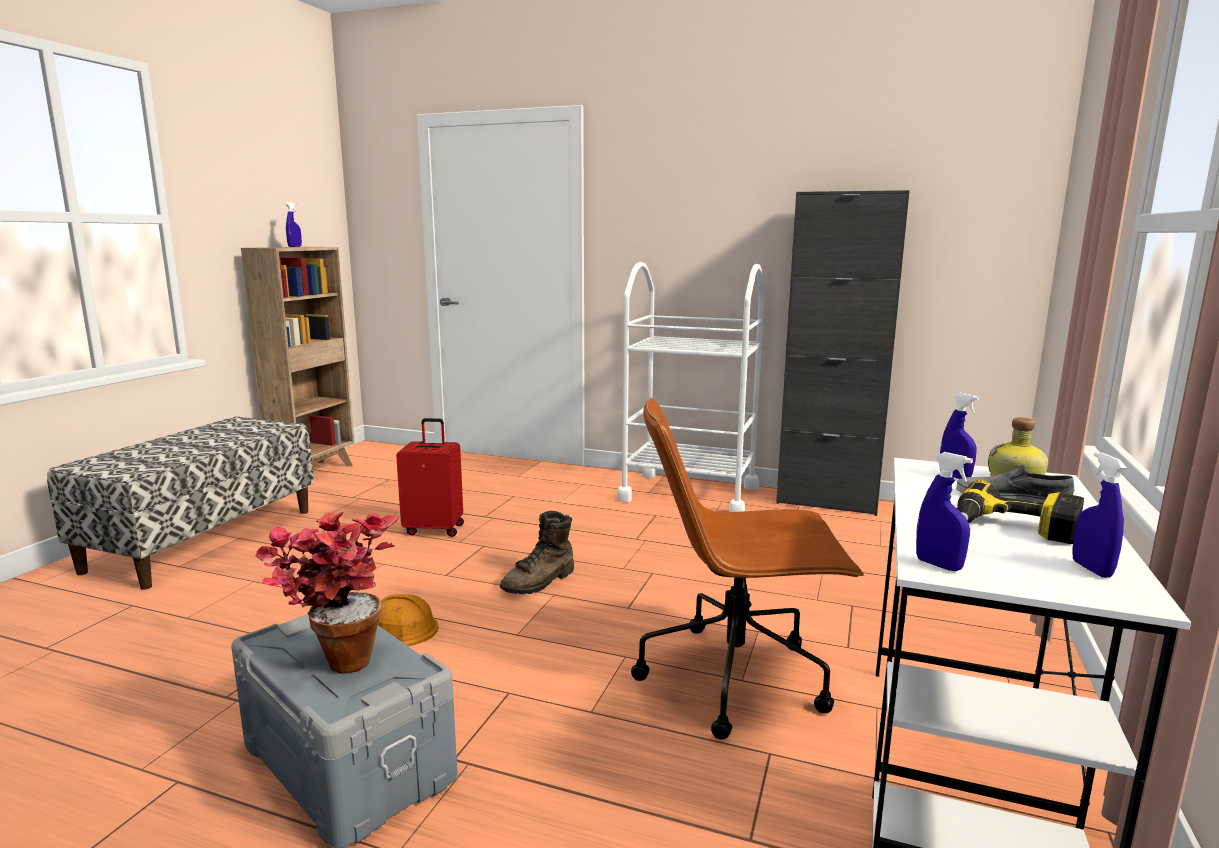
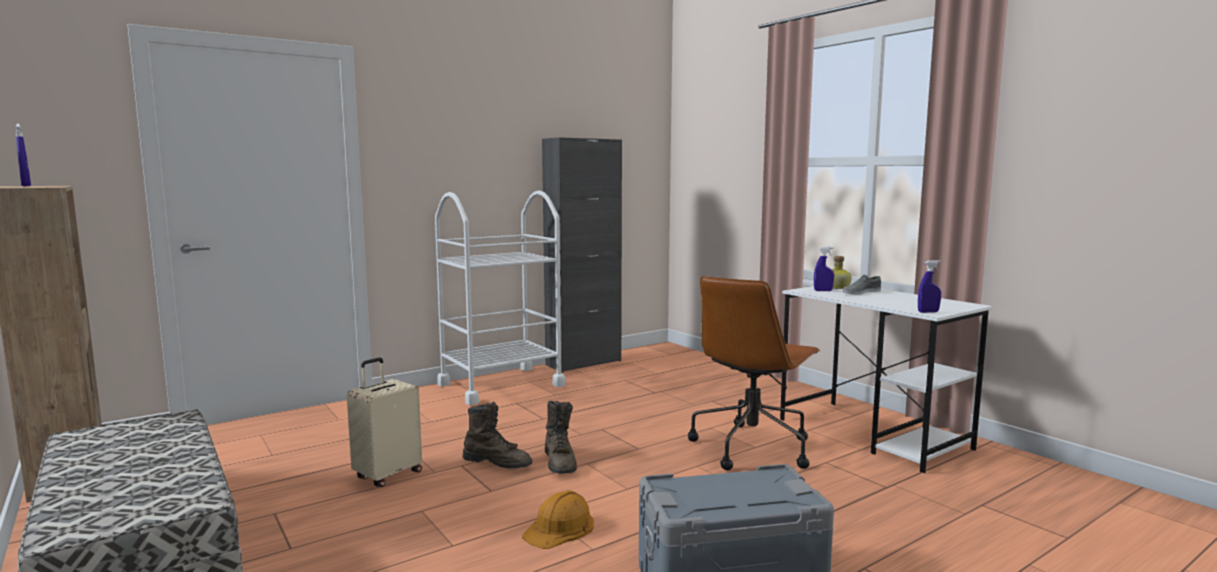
camera: 55 degrees left, 5 degrees down
potted plant [255,512,400,674] -> none
red suitcase [396,418,464,537] -> beige suitcase [347,358,422,487]
power drill [957,480,1084,544] -> none
blue spray bottle [1072,452,1127,578] -> none
none -> brown boot [463,402,532,469]

